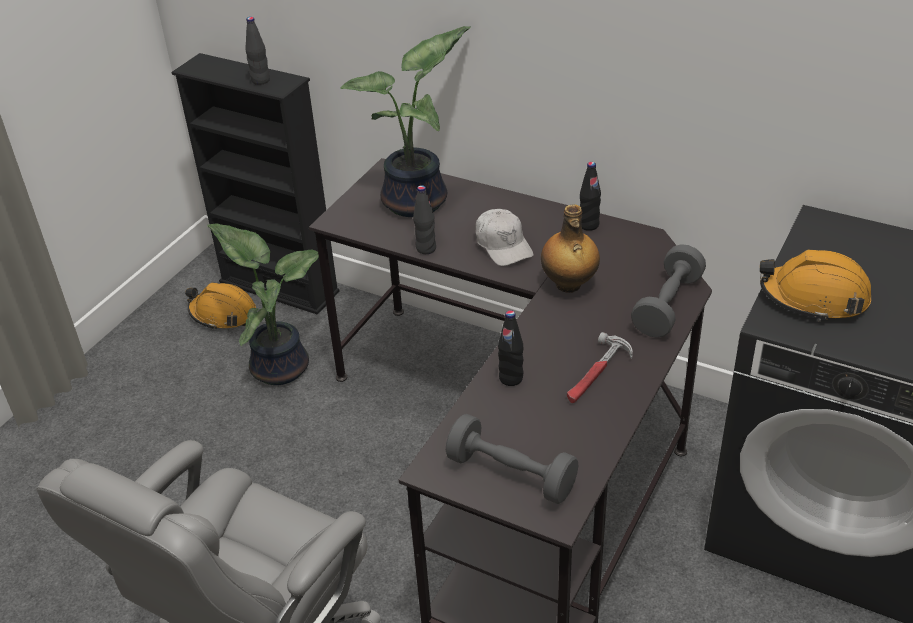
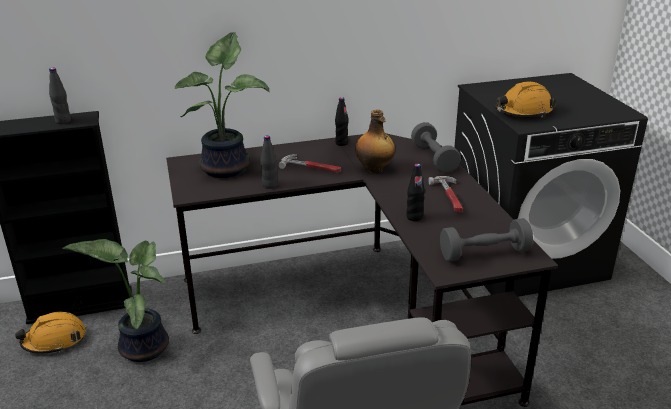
camera: 45 degrees left, 10 degrees down
white cap [476,209,534,266] -> hammer [279,154,341,173]

